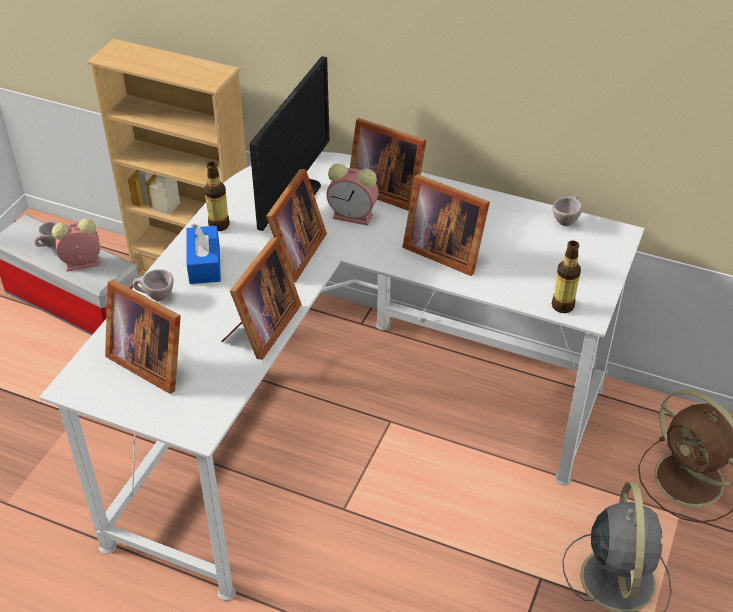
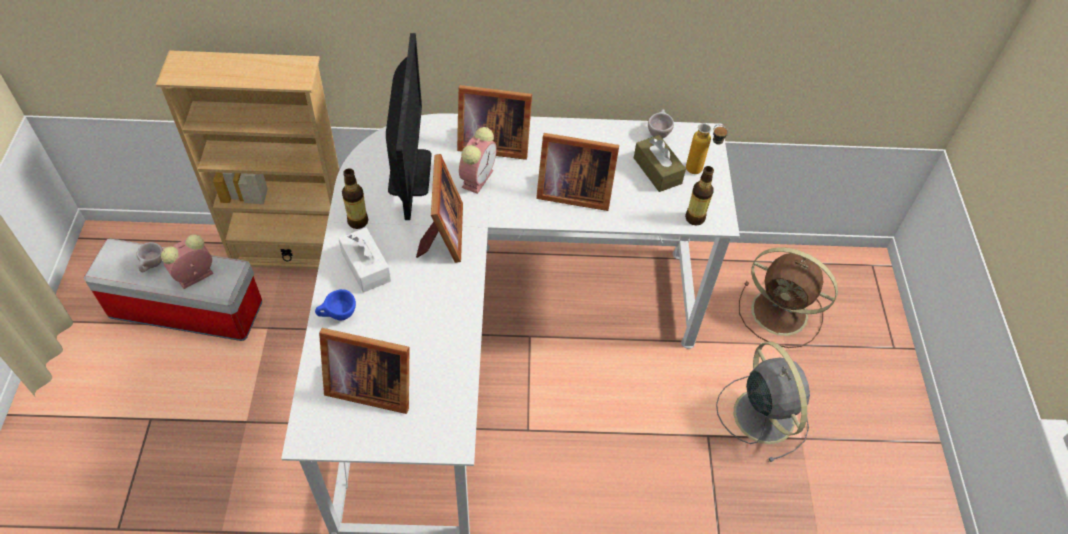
camera: 25 degrees left, 10 degrees up
beige cup [133,269,174,301] -> blue cup [315,289,356,320]
blue tissue box [186,224,221,284] -> white tissue box [338,228,391,293]
picture frame [222,237,302,360] -> none
alarm clock [326,164,379,226] -> alarm clock turned 60 degrees counterclockwise [459,127,497,194]
none -> brown tissue box [634,135,686,192]
none -> bottle [686,124,728,174]

